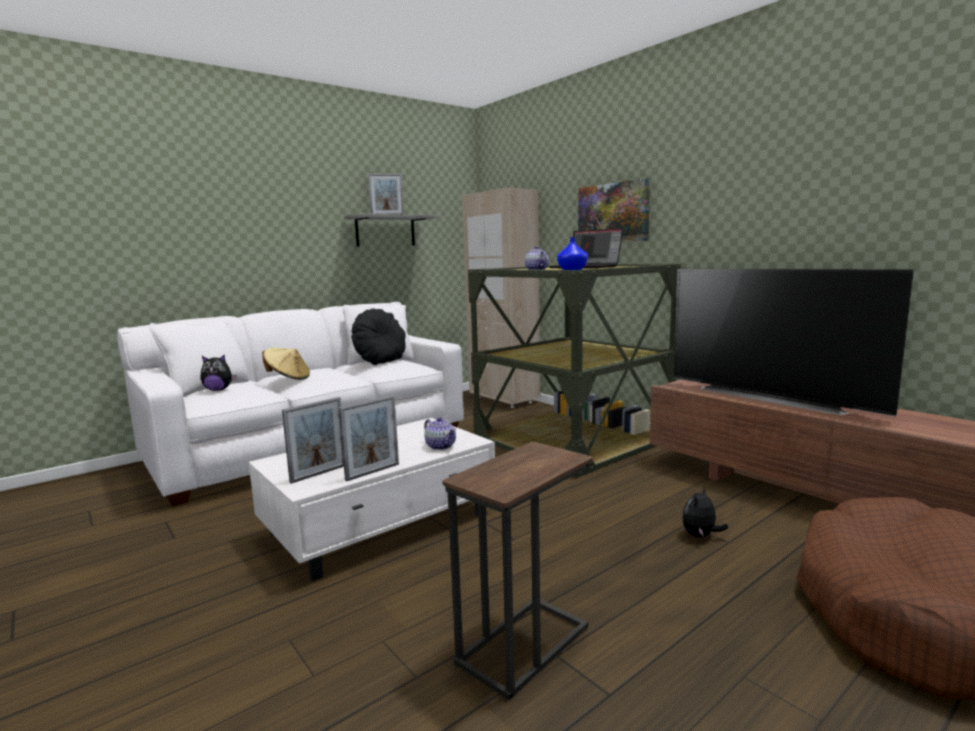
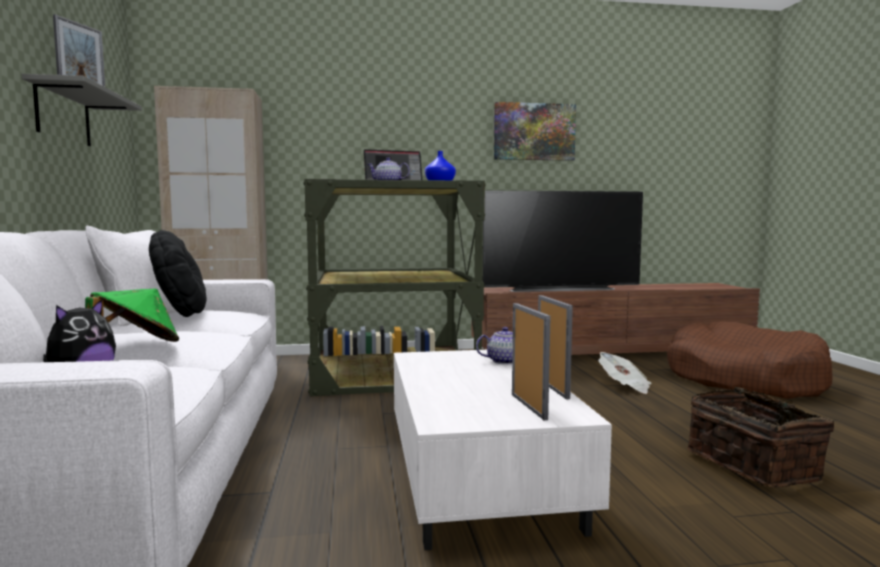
camera: 60 degrees left, 5 degrees down
beige hat [262,348,310,380] -> green hat [85,288,179,342]
brown side table [442,442,592,701] -> basket [687,387,834,488]
picture [578,178,650,242] -> picture moved to [494,102,576,161]
plush toy [682,486,728,537] -> newspaper [598,352,651,394]

